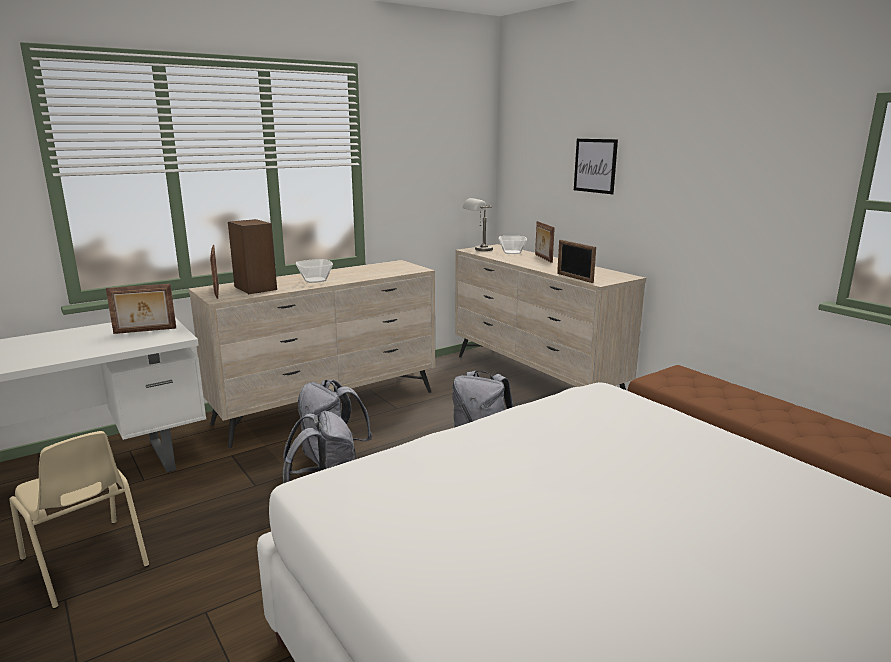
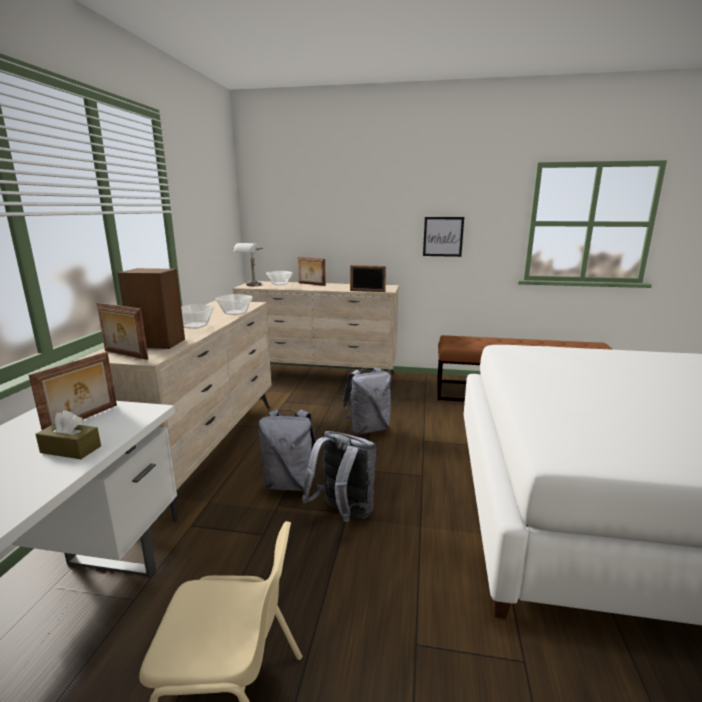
camera: 45 degrees left, 0 degrees up
picture [574,139,618,194] -> picture moved to [423,217,464,257]
none -> brown tissue box [35,410,101,459]
none -> bowl [215,294,253,315]

